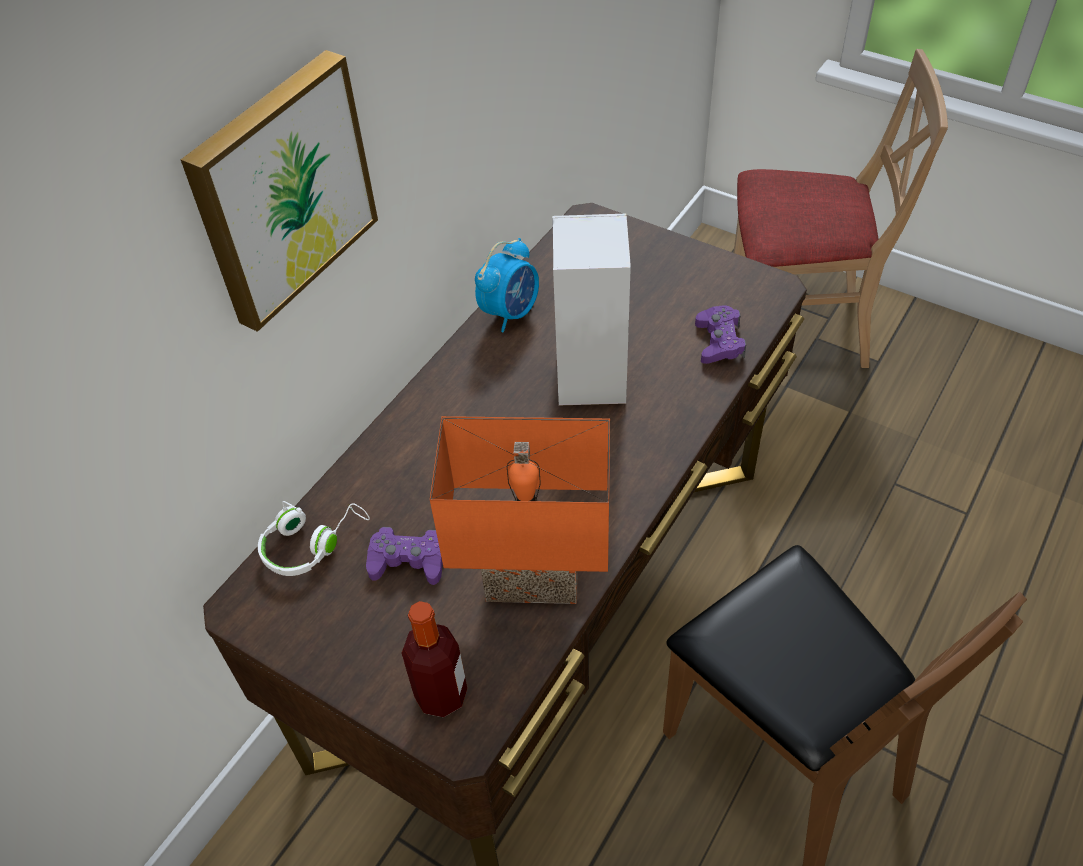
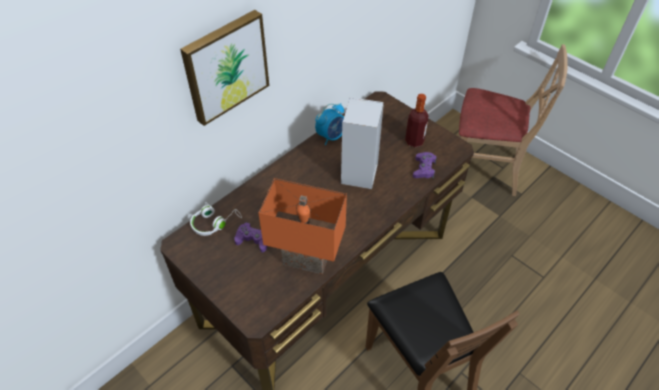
camera: 10 degrees right, 0 degrees up
bottle [401,601,467,717] -> bottle moved to [405,94,429,147]

